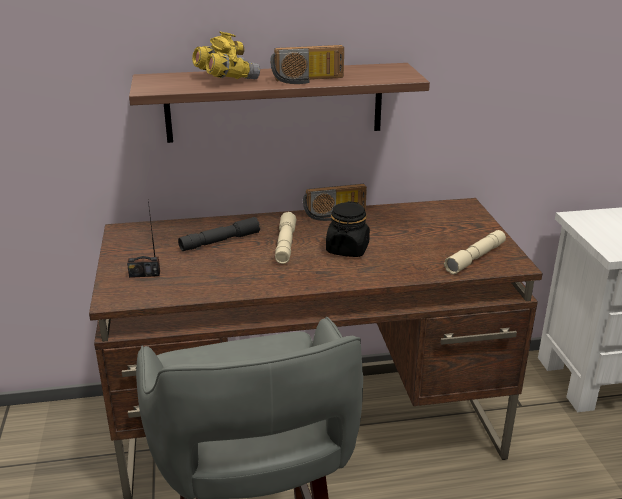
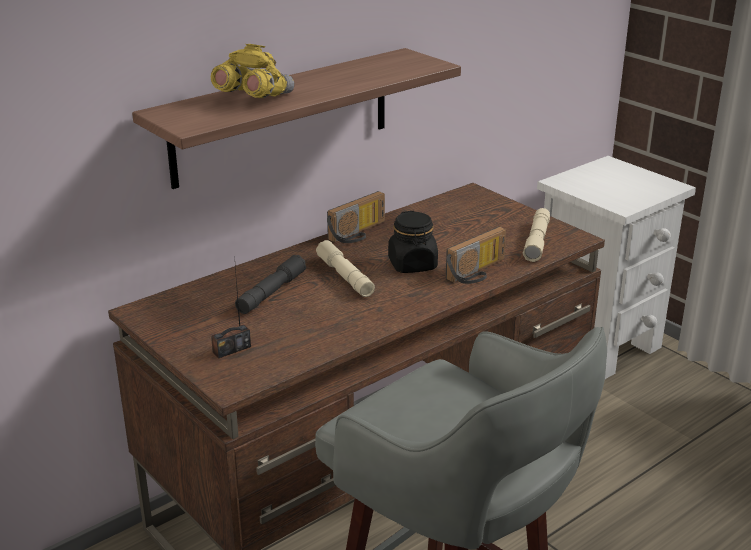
camera: 30 degrees left, 0 degrees up
radio [270,45,344,84] -> radio moved to [446,227,506,284]

